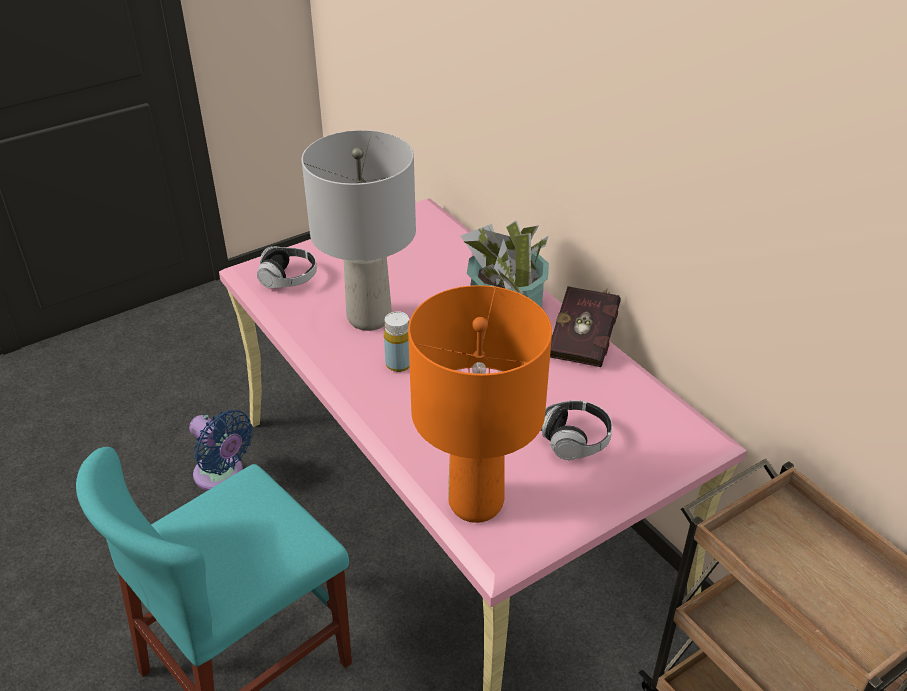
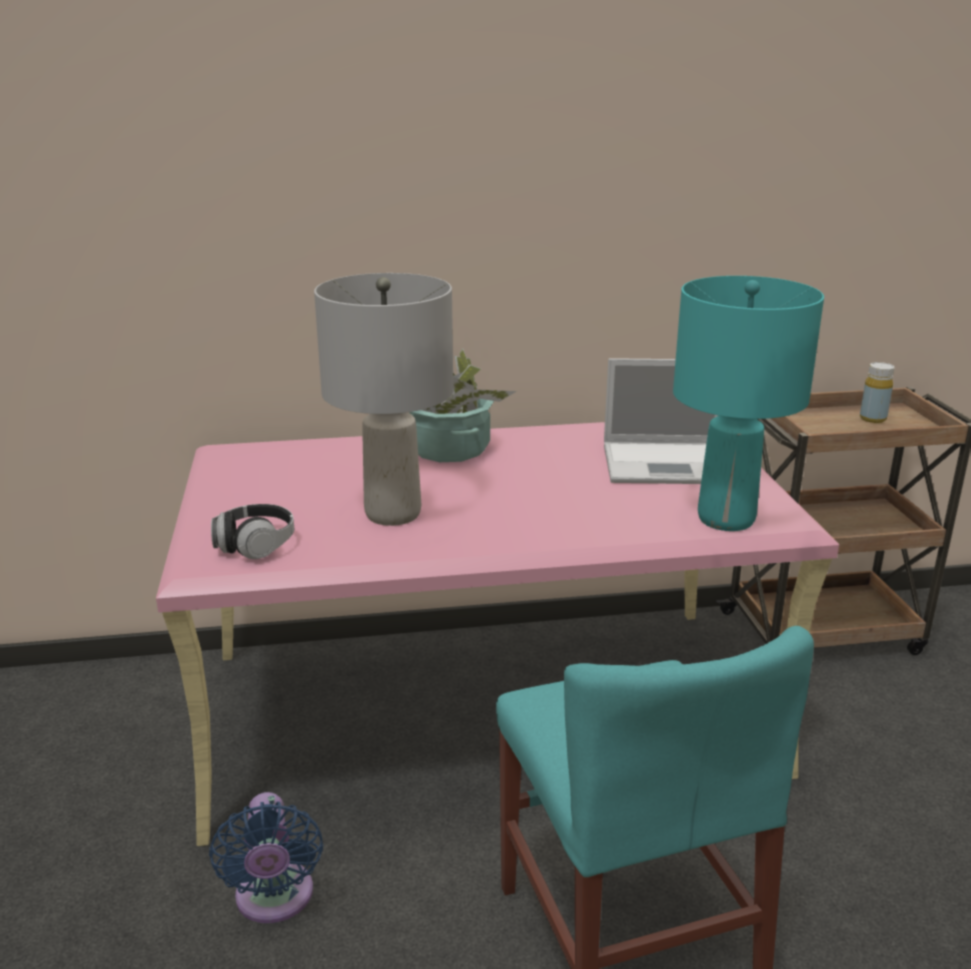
camera: 65 degrees left, 15 degrees down
blue fan [189,409,253,491] -> blue fan turned 105 degrees clockwise [209,792,323,923]
yellow bottle [384,311,410,372] -> yellow bottle moved to [860,362,894,423]
orange table lamp [408,285,552,523] -> turquoise table lamp [673,276,824,531]
headphones [540,400,612,460] -> laptop [604,358,718,484]
red book [550,286,621,367] -> none

